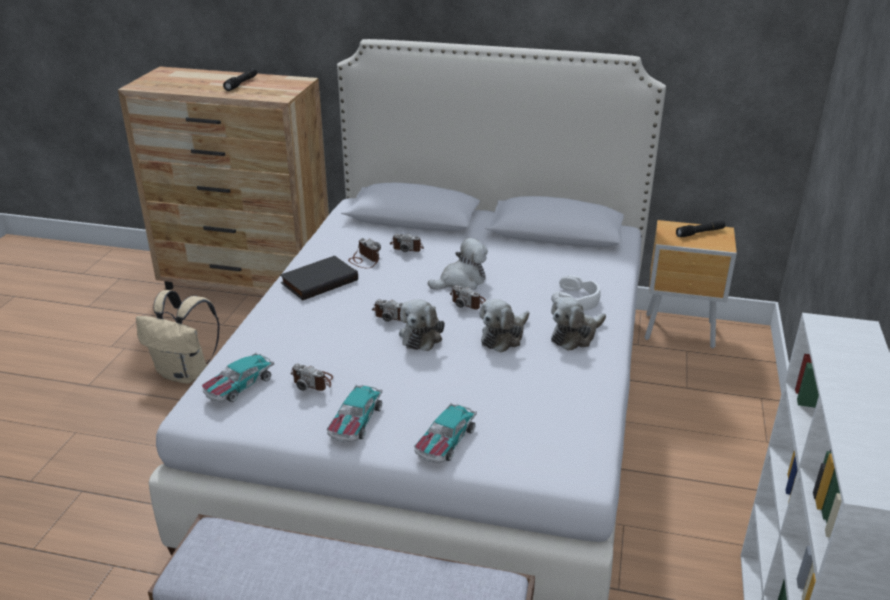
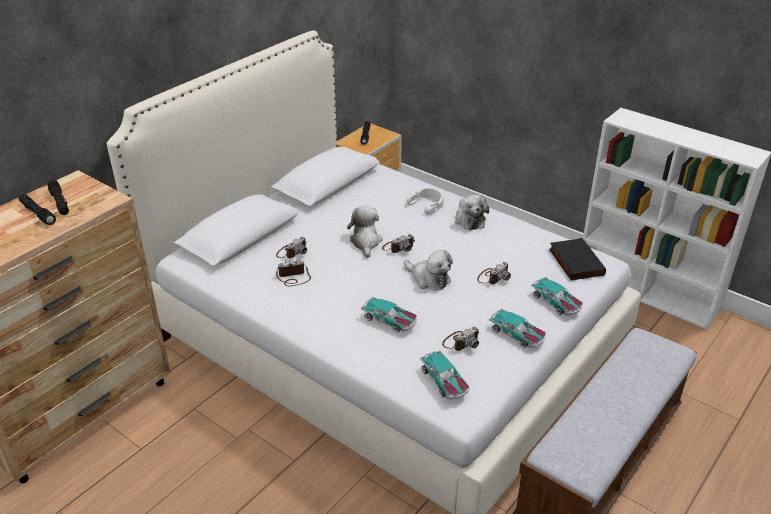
camera: 65 degrees left, 5 degrees up
beige backpack [136,290,220,384] -> none
black book [280,256,358,301] -> black book moved to [549,238,606,280]
camera [372,299,403,322] -> camera moved to [477,262,511,284]
plush toy [479,299,529,353] -> none
none -> black flashlight [47,180,69,215]
none -> toy car [361,296,417,333]

